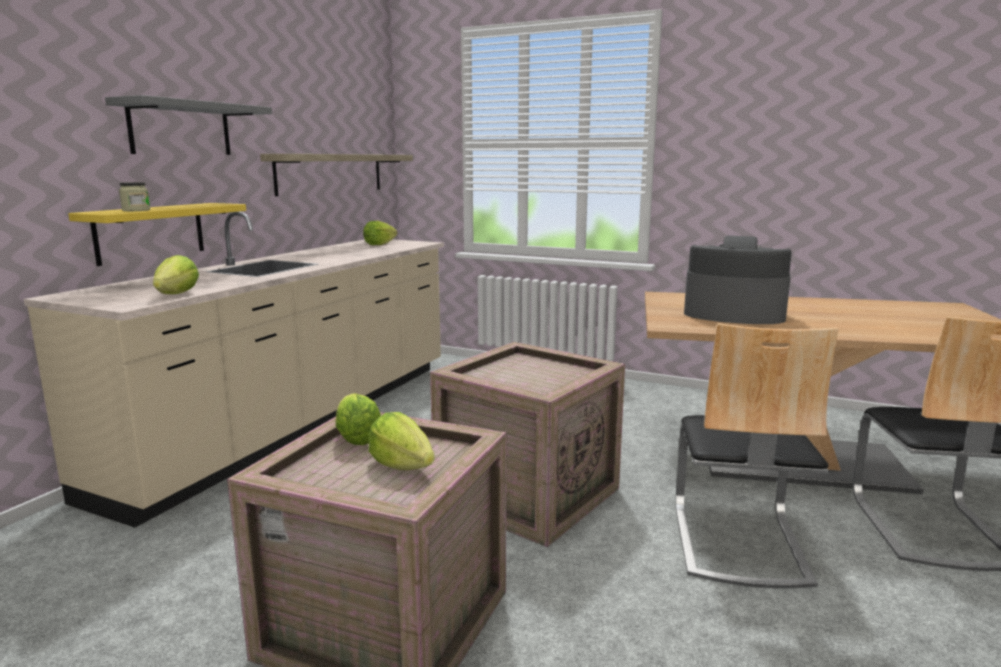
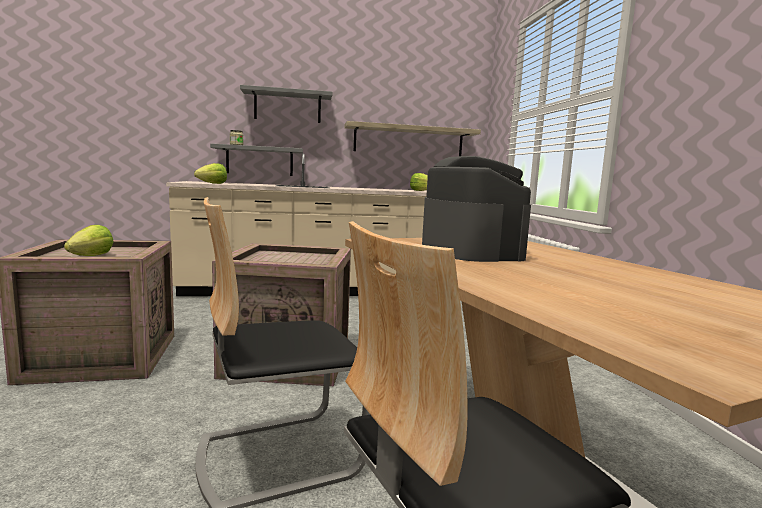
camera: 55 degrees right, 5 degrees down
yellow shelf [68,203,246,266] -> grey shelf [210,143,303,176]
lettuce [336,393,381,445] -> none

